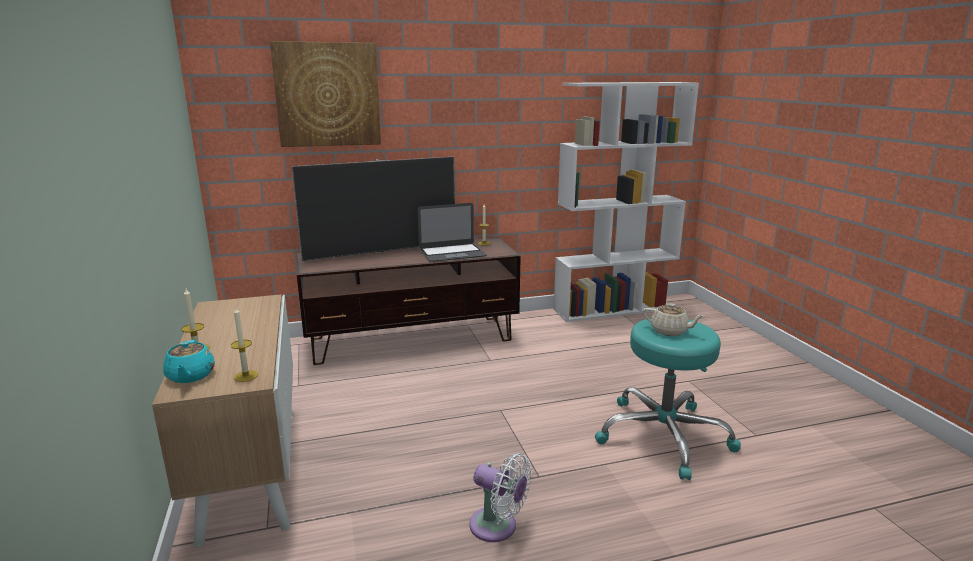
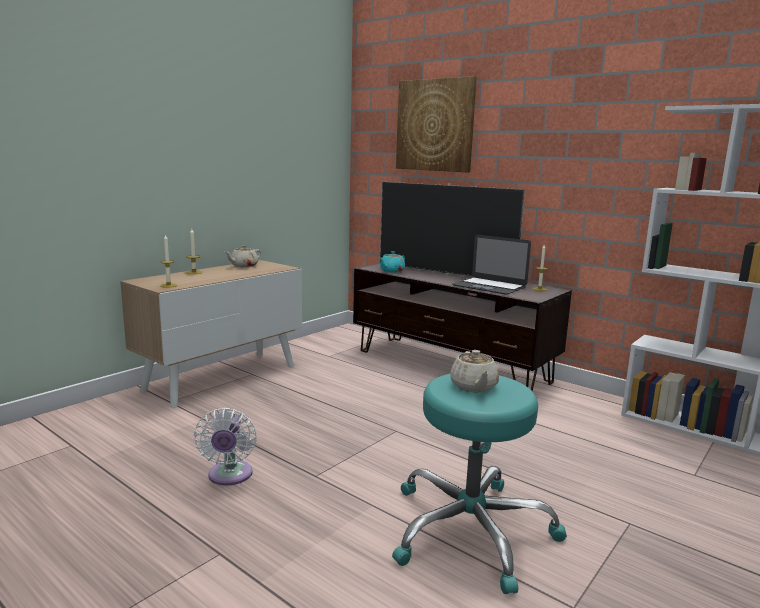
camera: 55 degrees right, 5 degrees down
turquoise teapot [163,340,215,383] -> turquoise teapot moved to [379,251,405,273]
none -> beige teapot [225,245,261,268]

